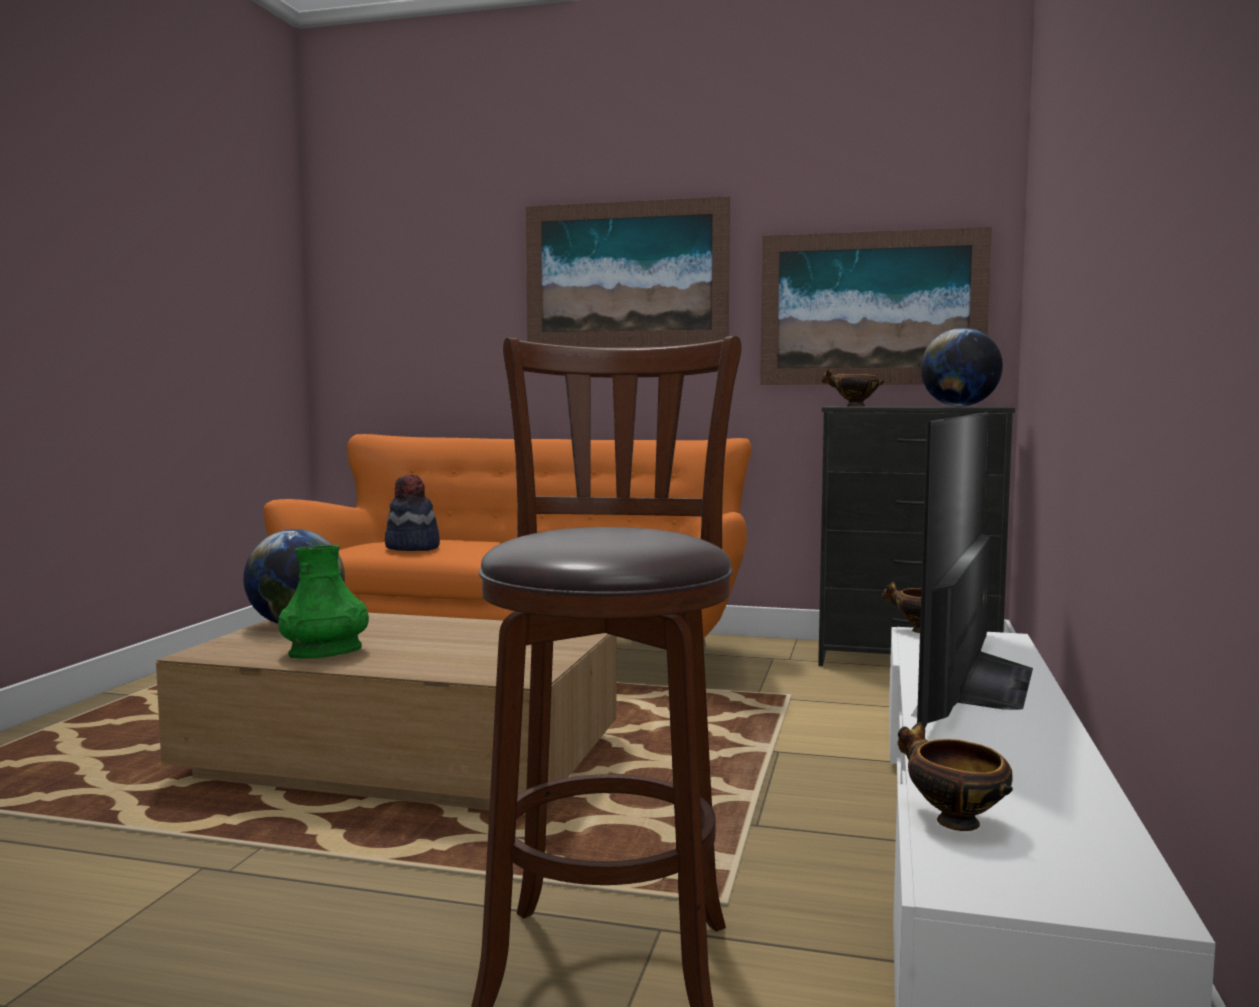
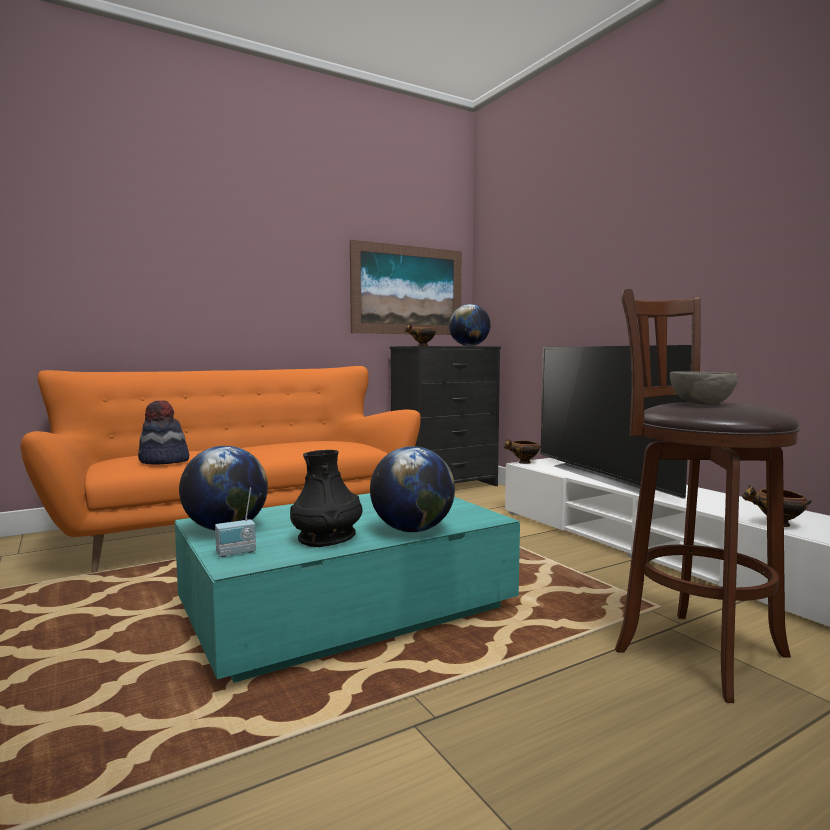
camera: 45 degrees left, 0 degrees up
brown coffee table [156,613,617,814] -> turquoise coffee table [175,493,520,683]
green vase [278,545,369,658] -> black vase [290,450,363,547]
picture [526,196,730,347] -> none
none -> radio [215,488,256,557]
none -> globe [370,446,455,532]
none -> grey bowl [670,371,738,405]

